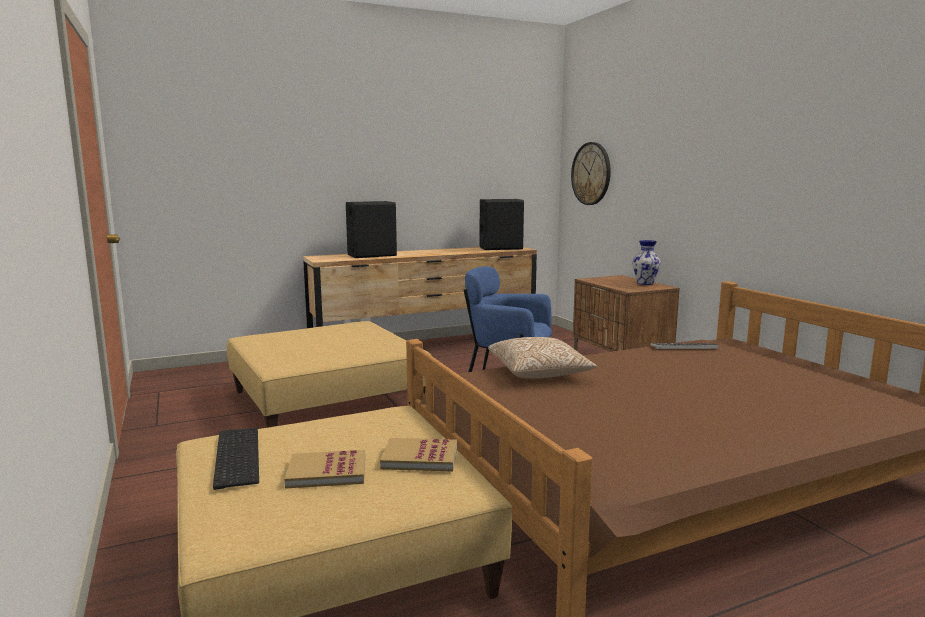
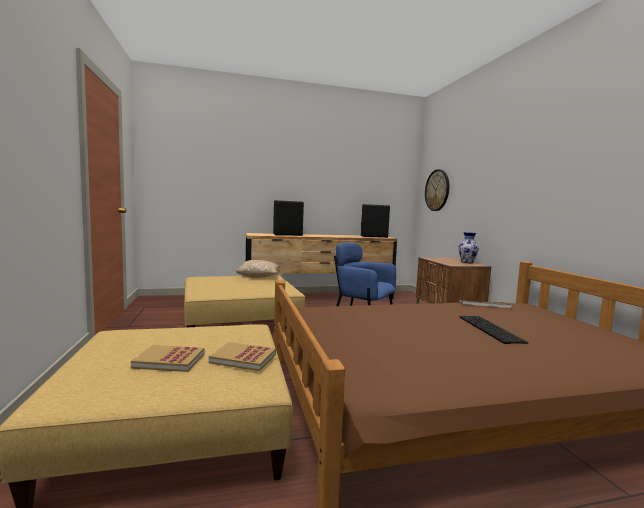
camera: 10 degrees right, 5 degrees down
keyboard [213,428,259,490] -> keyboard moved to [459,316,528,344]
pillow [488,337,597,379] -> pillow moved to [236,260,280,278]

